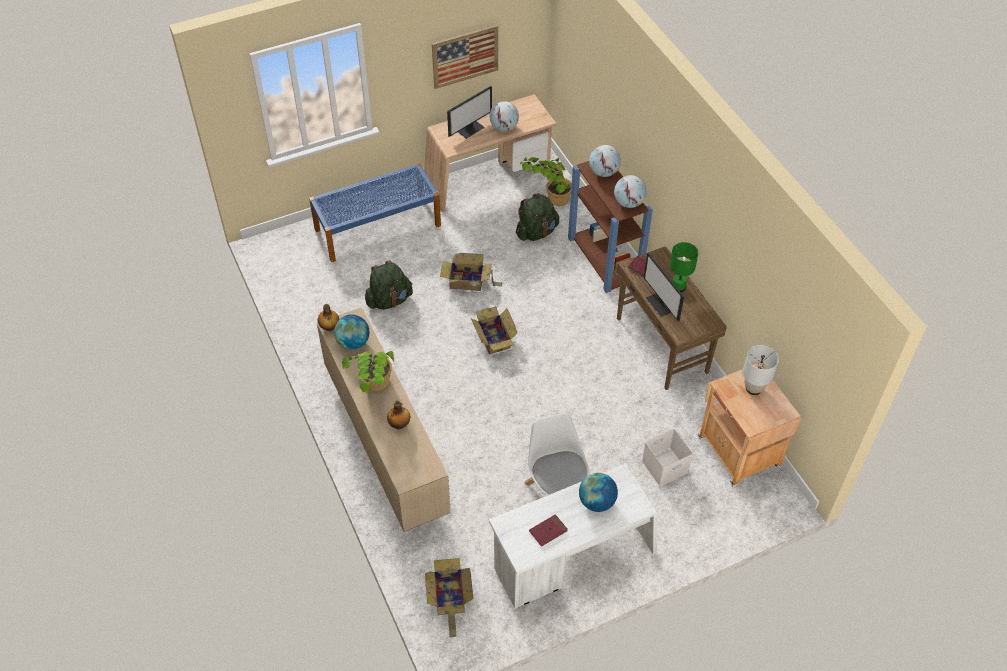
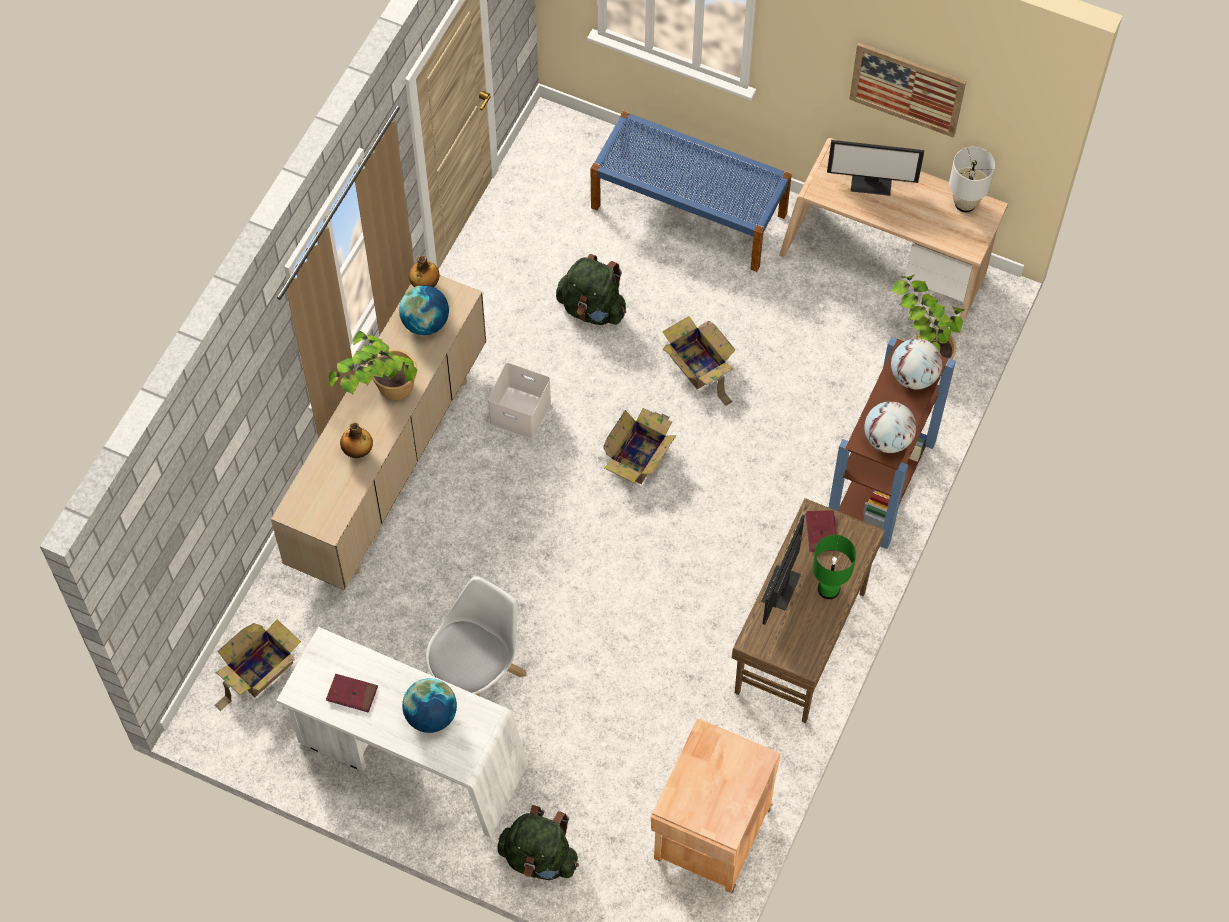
camera: 50 degrees right, 10 degrees up
globe [489,101,519,132] -> none
green backpack [516,193,559,241] -> green backpack moved to [498,805,579,880]
white storage box [642,429,693,486] -> white storage box moved to [488,363,551,440]
white table lamp [743,345,779,395] -> white table lamp moved to [949,147,995,212]

